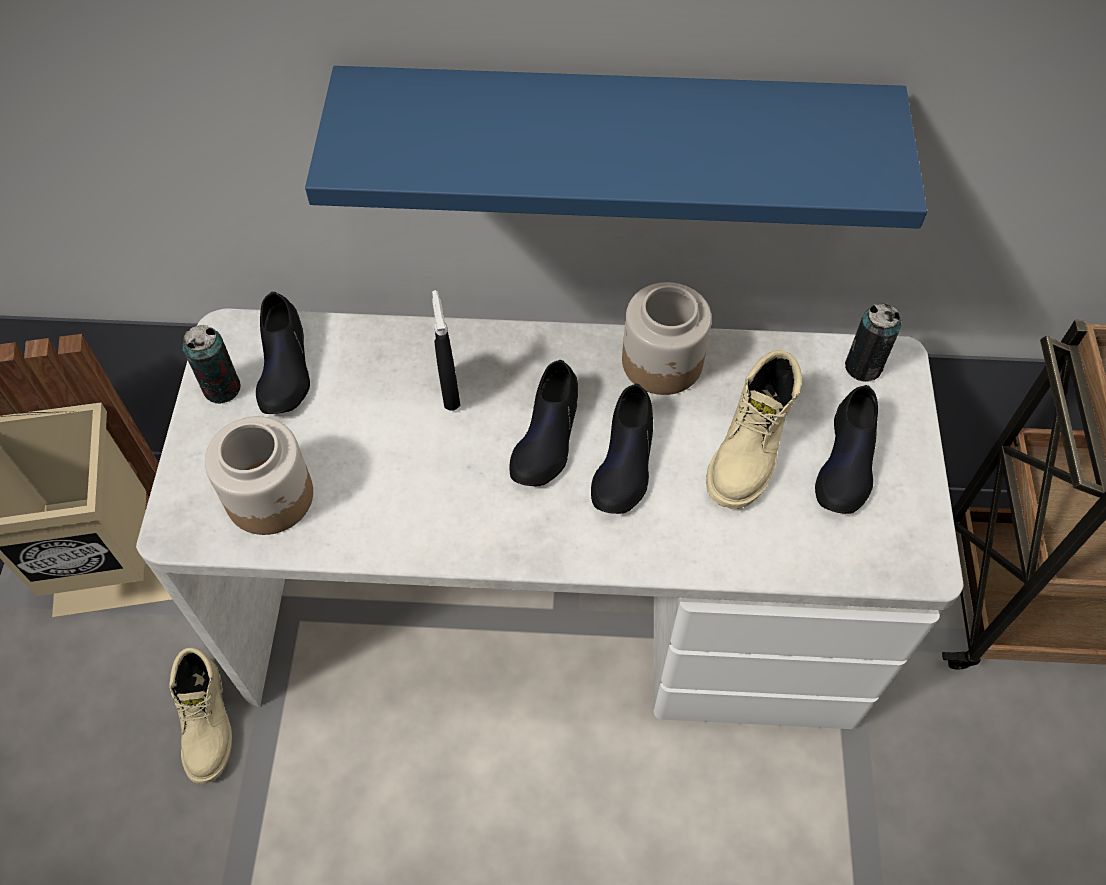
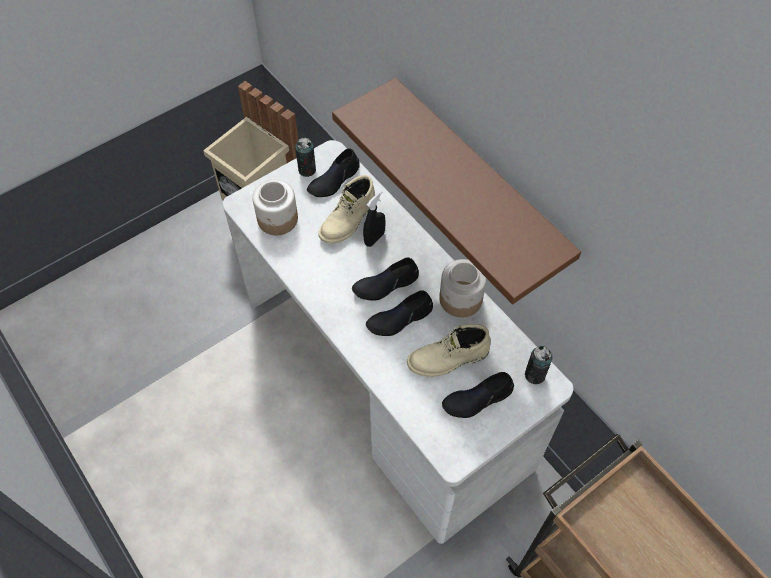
camera: 50 degrees right, 0 degrees up
beige boot [169,647,232,784] -> beige boot moved to [318,175,375,244]
blue shelf [305,66,927,229] -> brown shelf [332,78,581,305]

